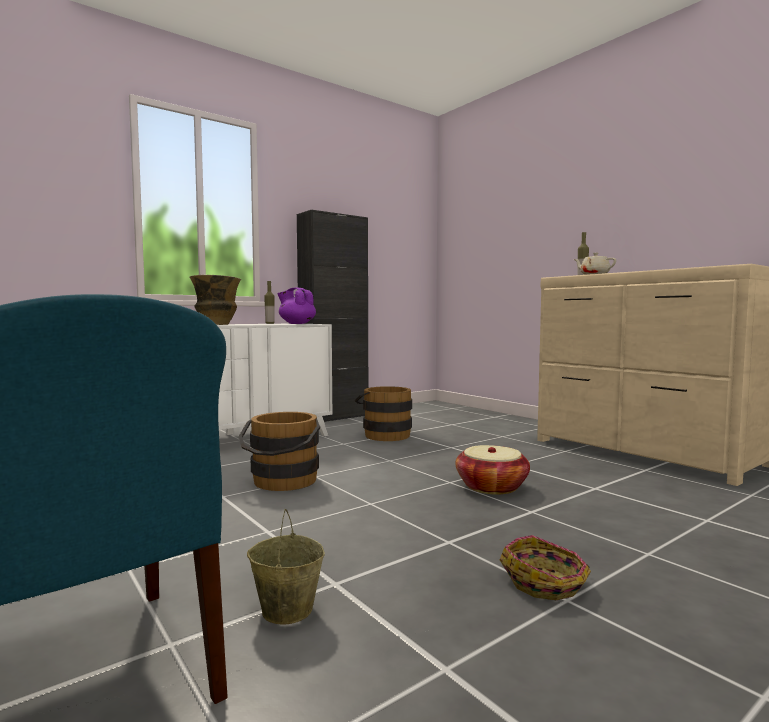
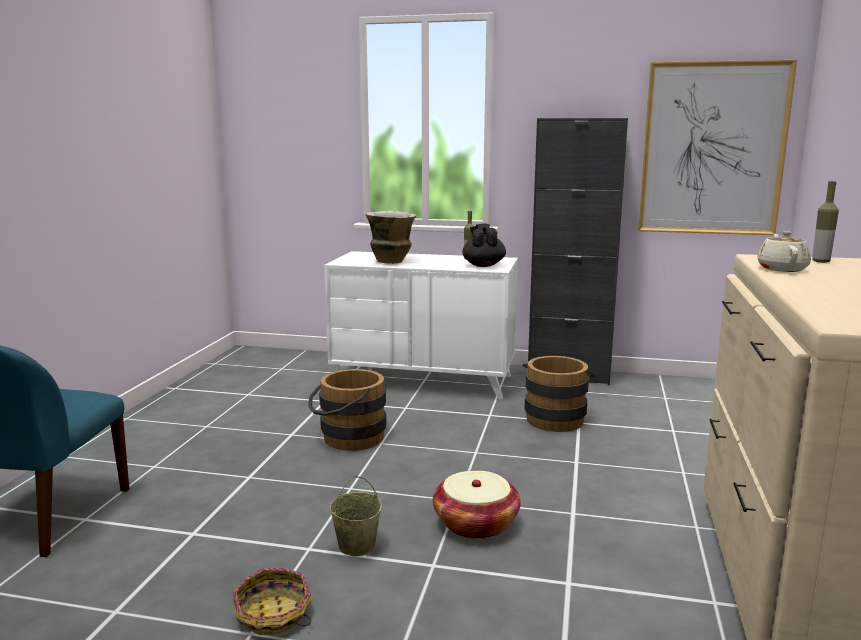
camera: 50 degrees right, 10 degrees up
beige bucket [247,509,325,625] -> beige bucket moved to [330,476,382,556]
purple teapot [277,288,316,324] -> black teapot [462,224,506,267]
none -> picture [638,60,797,235]

